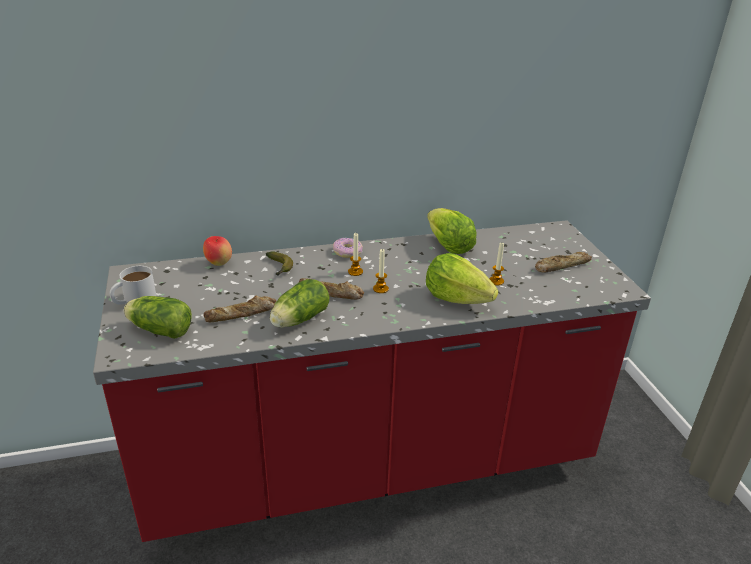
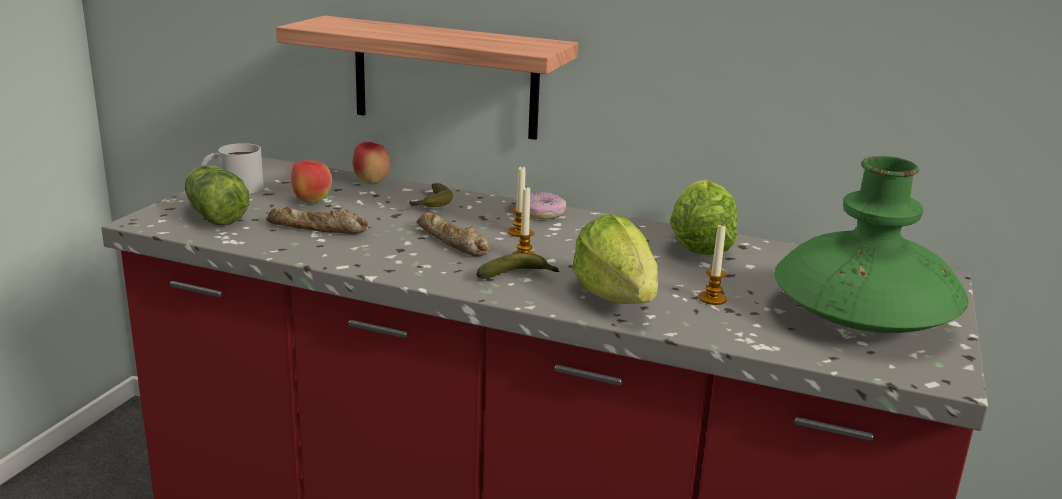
camera: 35 degrees right, 10 degrees down
lettuce [270,279,329,328] -> none
bread [535,252,592,273] -> green vase [775,156,968,333]
none -> shelf [276,16,578,140]
none -> apple [291,160,332,204]
none -> banana [476,253,560,279]

